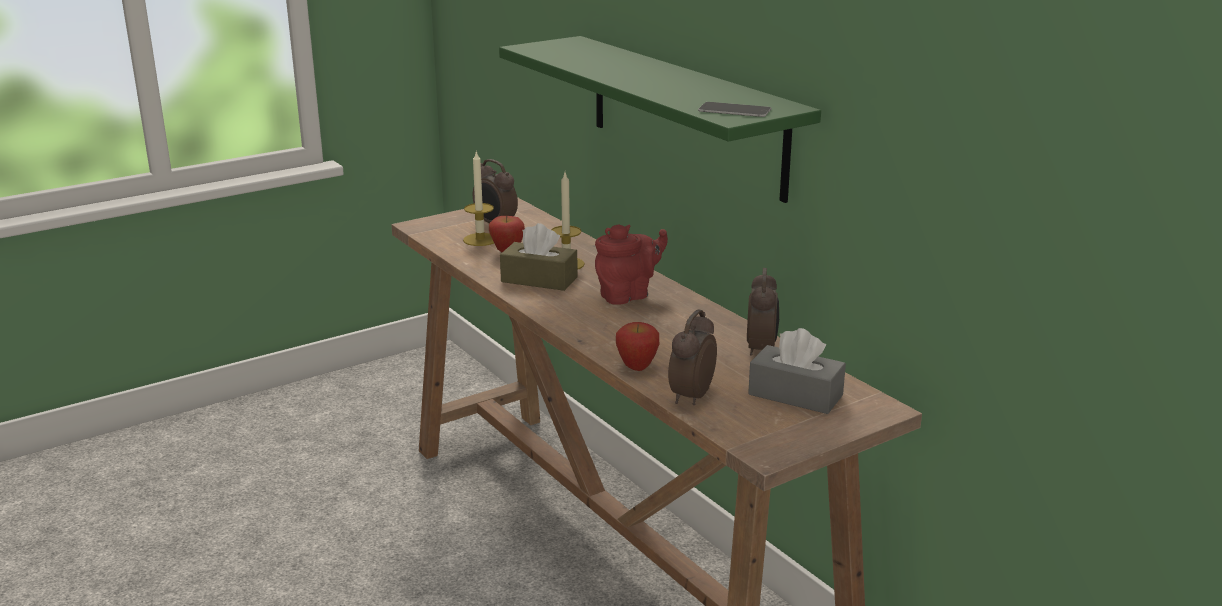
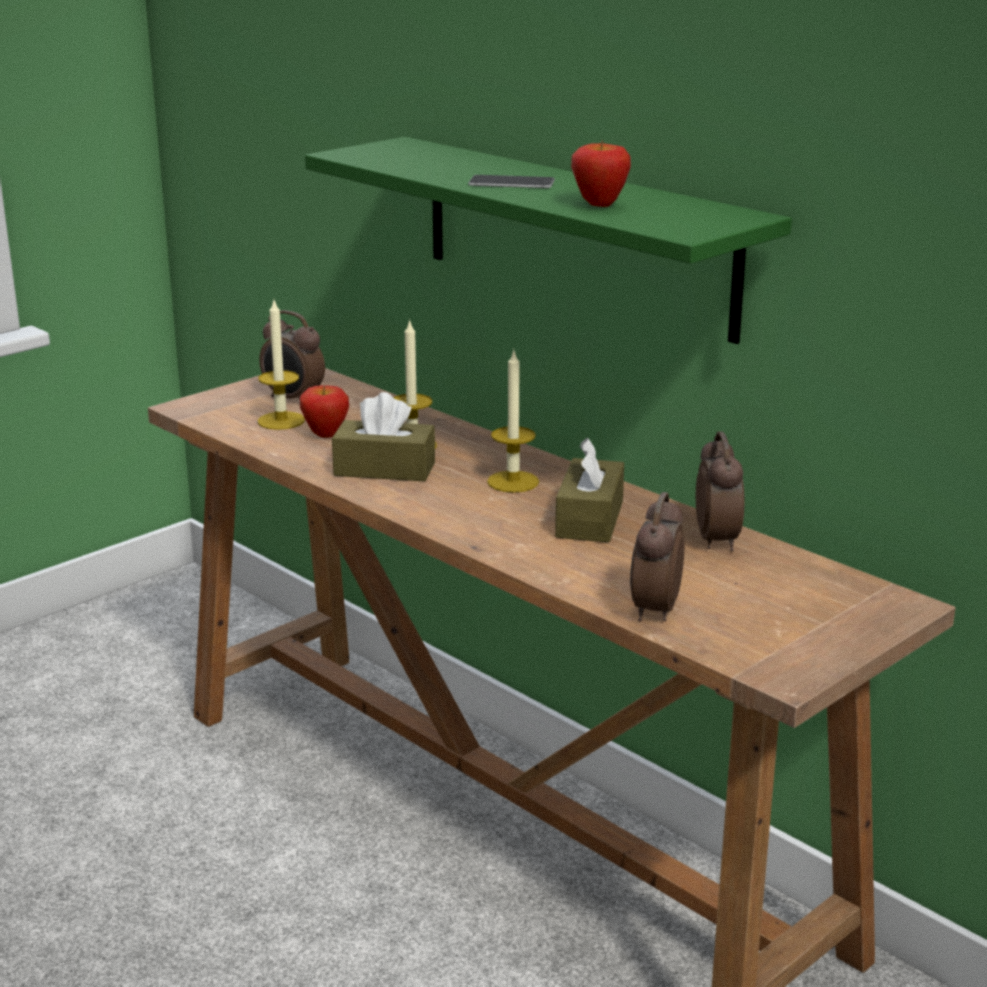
camera: 10 degrees left, 0 degrees up
red teapot [595,224,668,305] -> candle [487,348,539,493]
apple [616,322,659,371] -> apple moved to [571,141,631,207]
phone [698,102,771,117] -> phone moved to [468,175,555,188]
grey tissue box [748,328,846,414] -> none
none -> brown tissue box [555,438,624,543]

